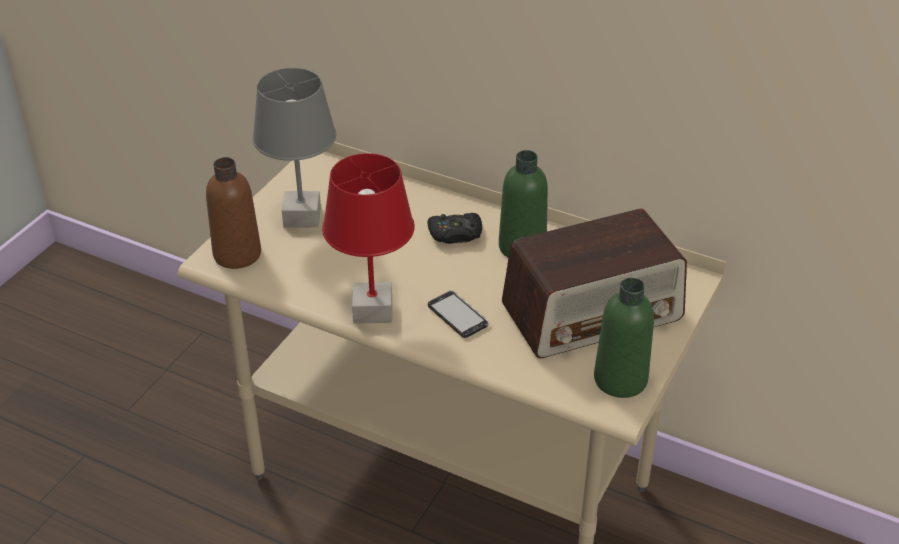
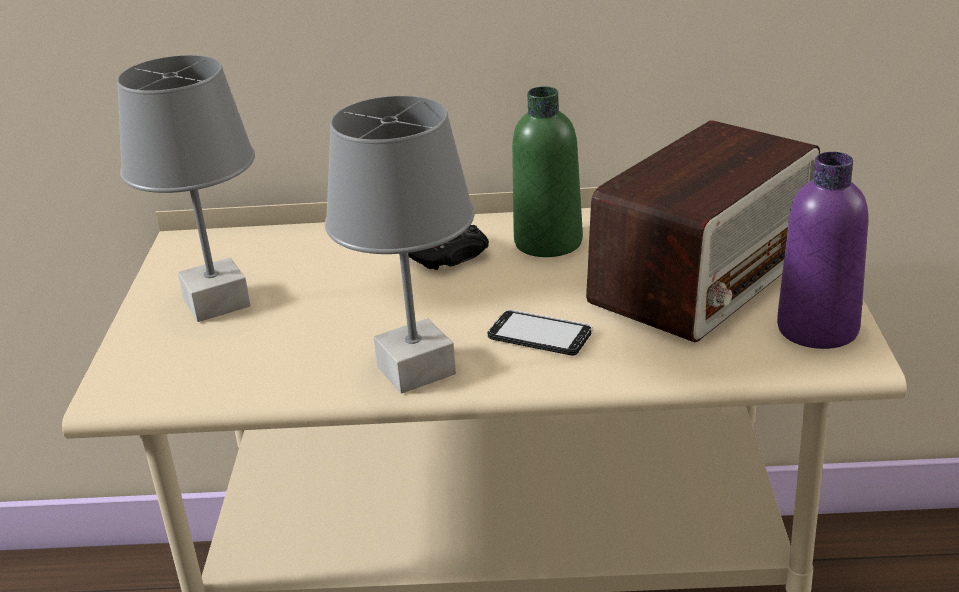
camera: 25 degrees left, 10 degrees down
brown bottle [206,157,261,269] -> none
red table lamp [322,153,415,324] -> grey table lamp [325,96,475,394]
green bottle [594,278,654,398] -> purple bottle [777,152,868,349]

